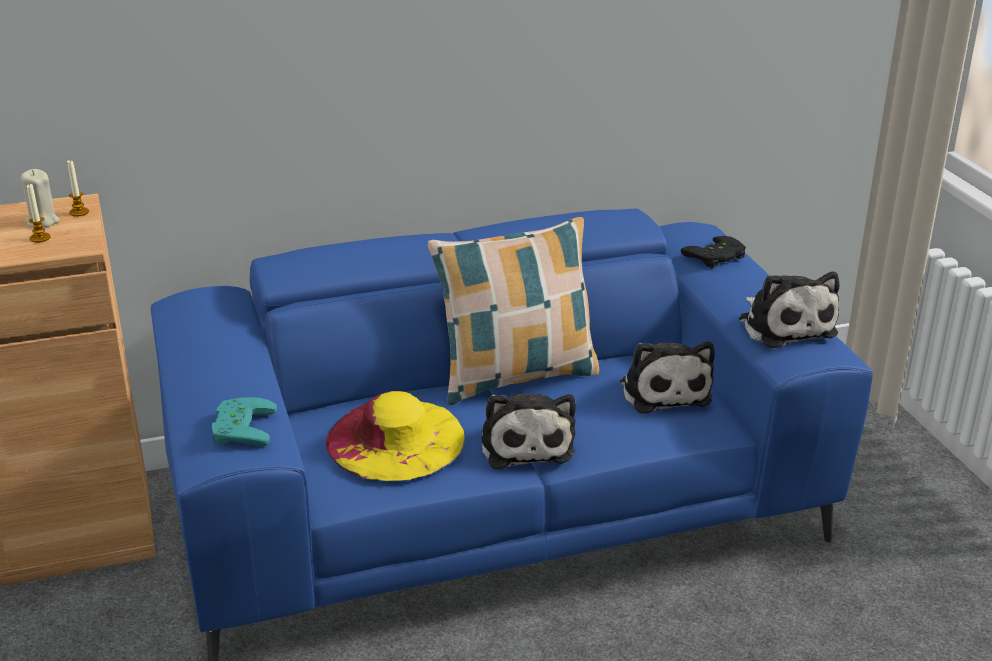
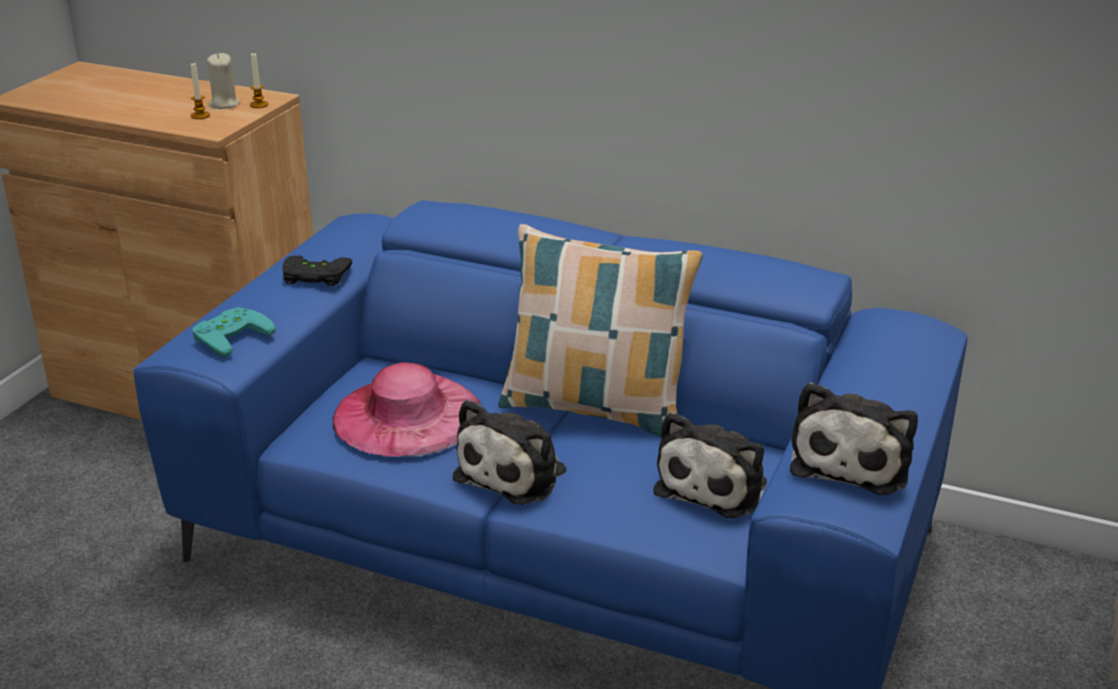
camera: 40 degrees right, 0 degrees up
yellow hat [326,391,465,481] -> pink hat [333,362,481,457]
black game controller [681,236,746,268] -> black game controller moved to [282,255,352,286]

